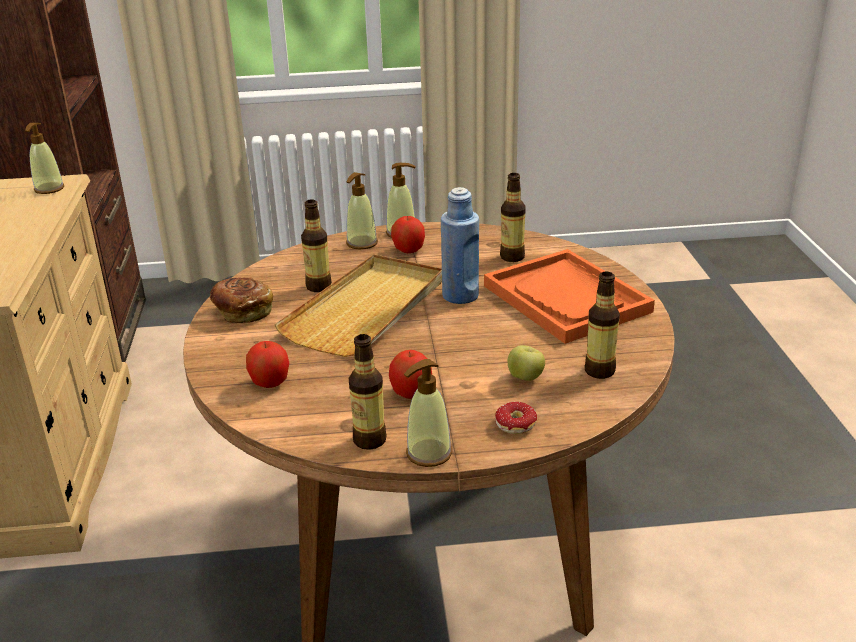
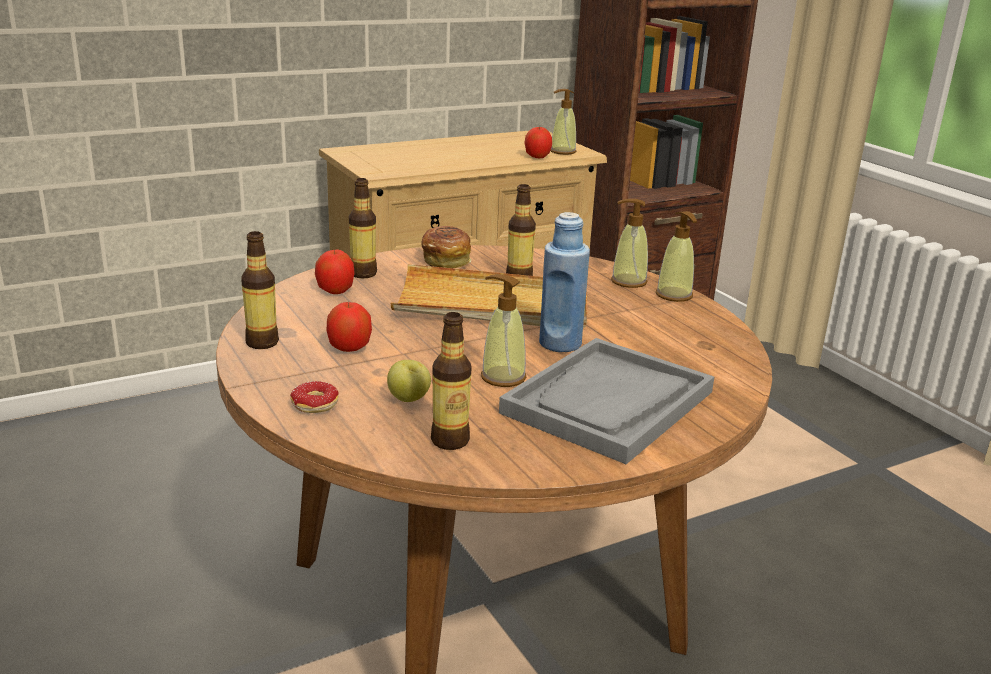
camera: 65 degrees right, 5 degrees down
apple [391,216,425,253] -> apple moved to [524,126,552,158]
soap dispenser [404,359,452,467] -> soap dispenser moved to [481,274,526,387]
orange tray [484,249,655,344] -> grey tray [499,338,714,464]
bottle [500,173,526,262] -> bottle moved to [349,178,377,278]

